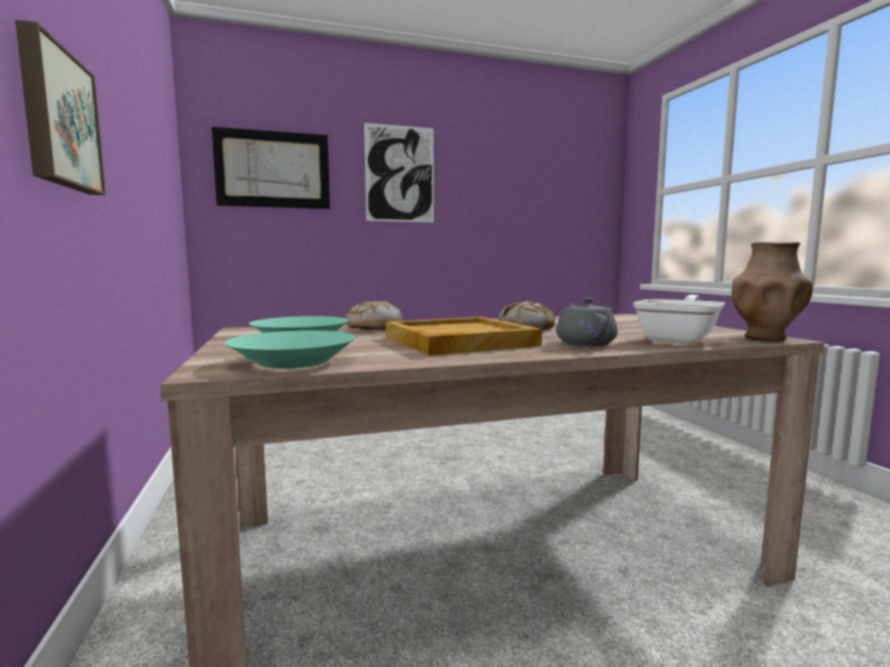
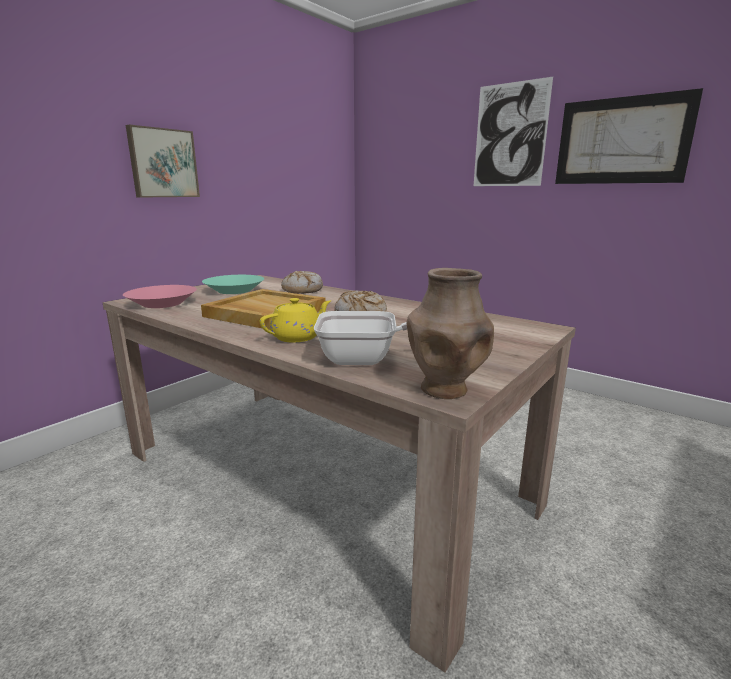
camera: 55 degrees right, 10 degrees up
picture [212,127,330,209] -> picture moved to [555,88,703,184]
turquoise bowl [225,330,356,369] -> pink bowl [123,285,197,308]
grey teapot [556,298,618,346] -> yellow teapot [260,298,331,343]

